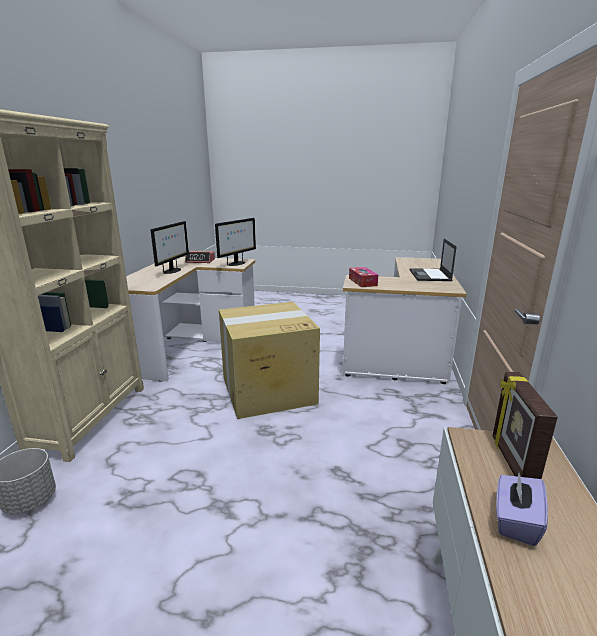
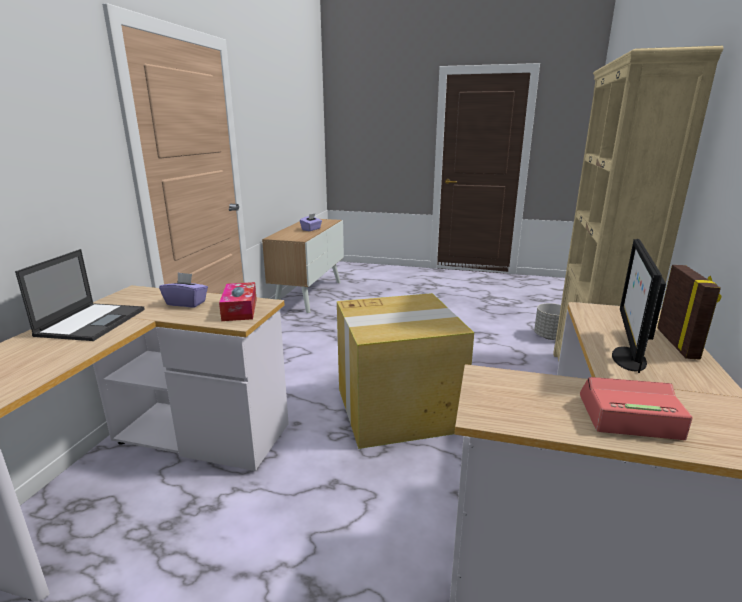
camera: 175 degrees left, 0 degrees up
monitor [215,218,256,266] -> none
picture frame [493,372,558,479] -> picture frame moved to [657,265,722,360]
none -> purple tissue box [159,272,208,307]

